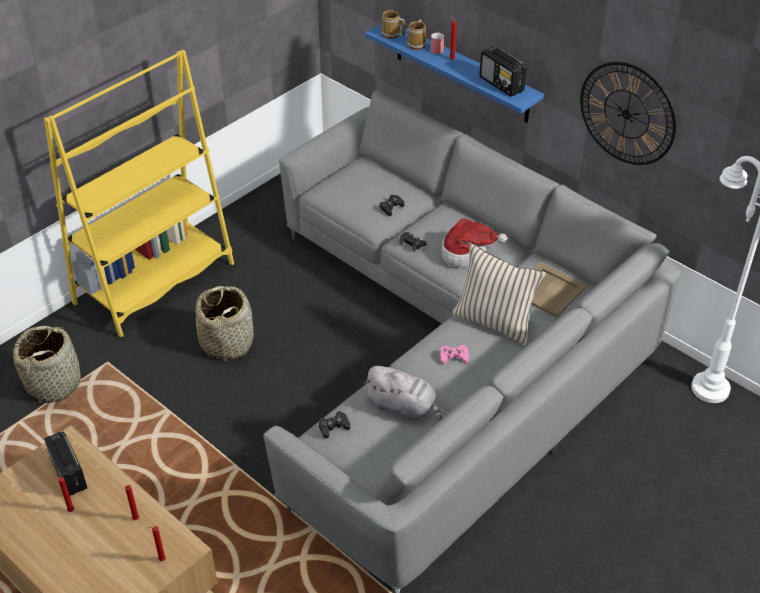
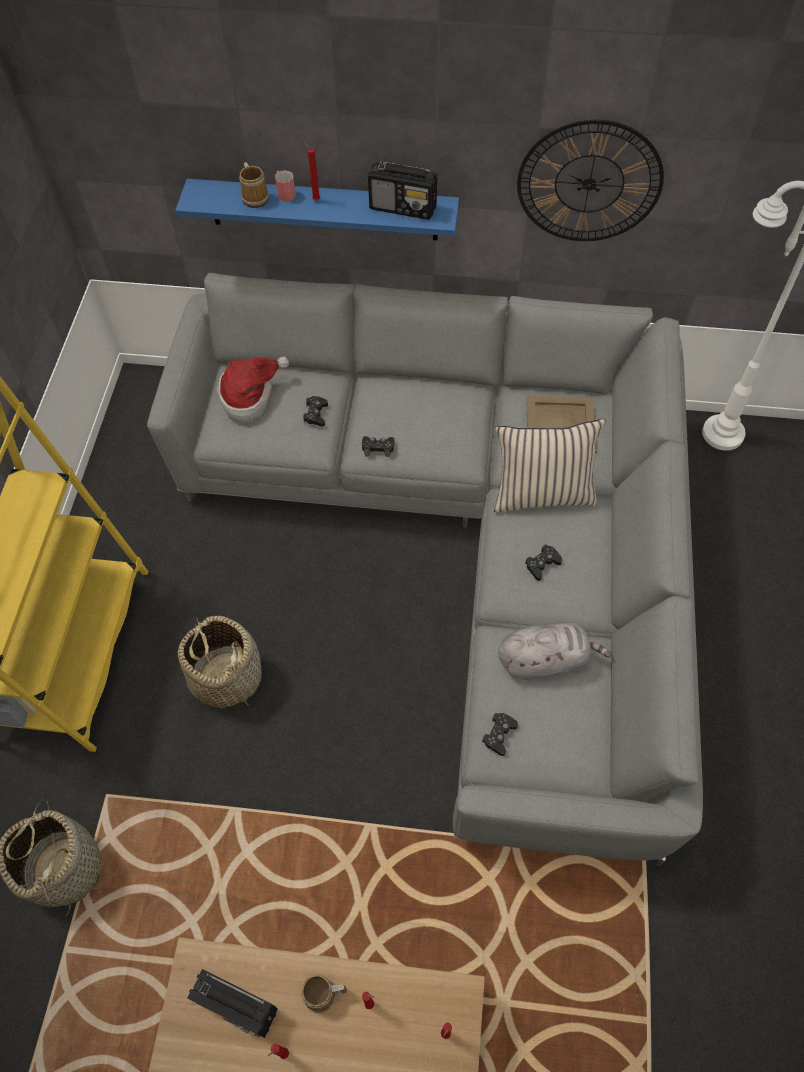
camera: 35 degrees left, 15 degrees up
mug [381,10,405,39] -> mug moved to [301,974,347,1013]
pink game controller [440,345,469,365] -> black game controller [525,544,562,581]
hat [441,218,507,268] -> hat moved to [217,357,289,423]

